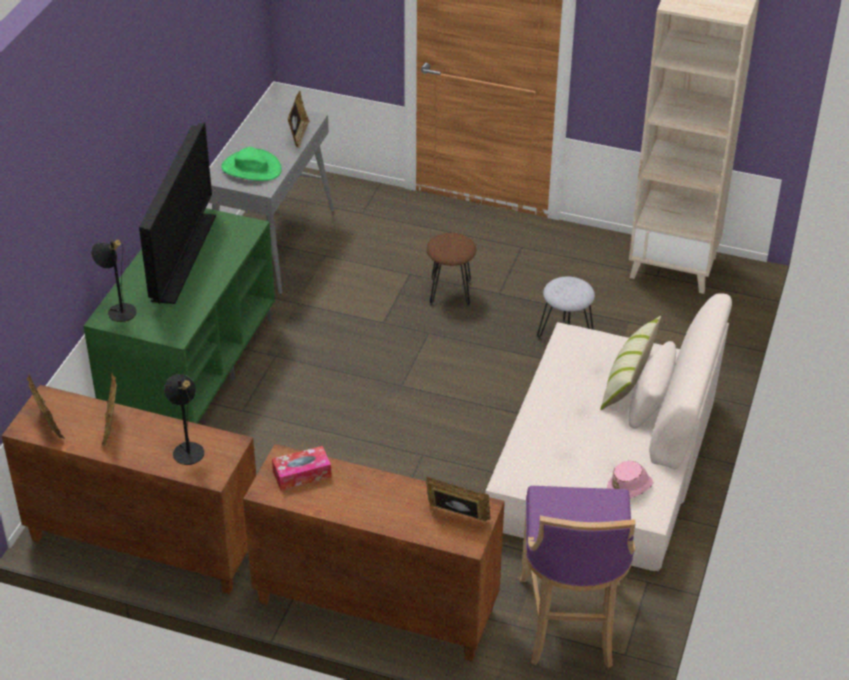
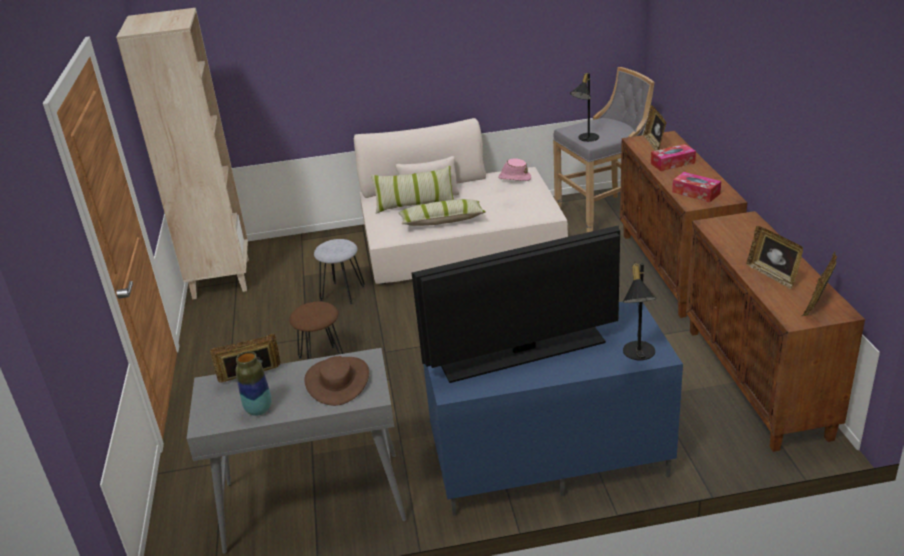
camera: 115 degrees left, 10 degrees down
green tv stand [84,208,275,424] -> blue tv stand [423,302,683,516]
picture frame [100,372,117,448] -> picture frame turned 90 degrees clockwise [747,226,803,289]
black table lamp [164,374,204,465] -> black table lamp moved to [570,72,599,142]
green hat [221,147,282,181] -> brown hat [304,356,369,406]
purple stool [520,486,635,668] -> grey stool [553,67,655,232]
none -> vase [236,351,272,416]
none -> pillow [398,199,486,226]
none -> tissue box [651,144,696,171]

